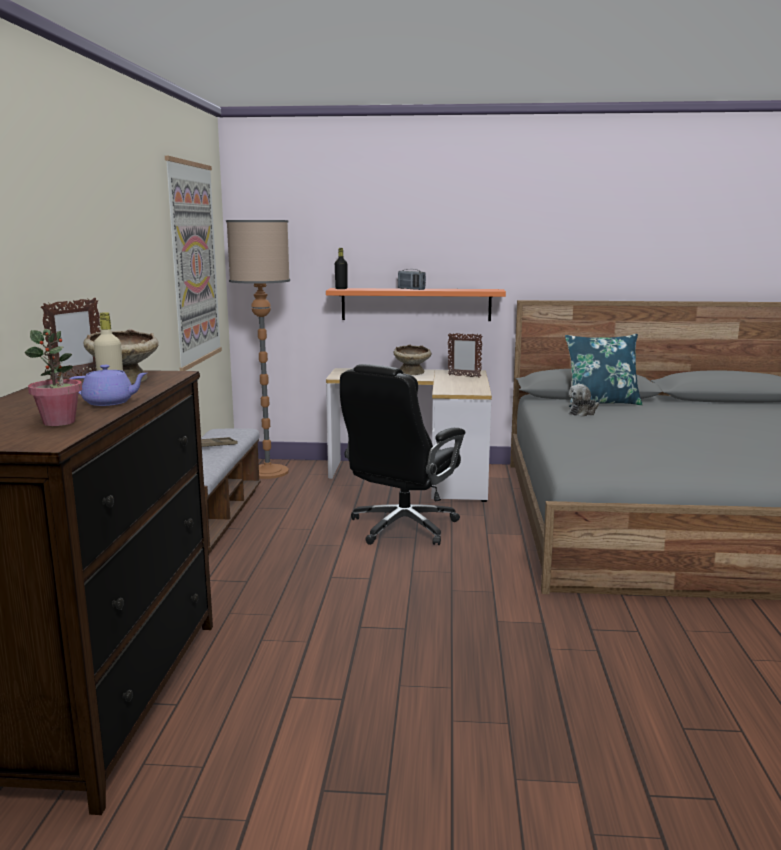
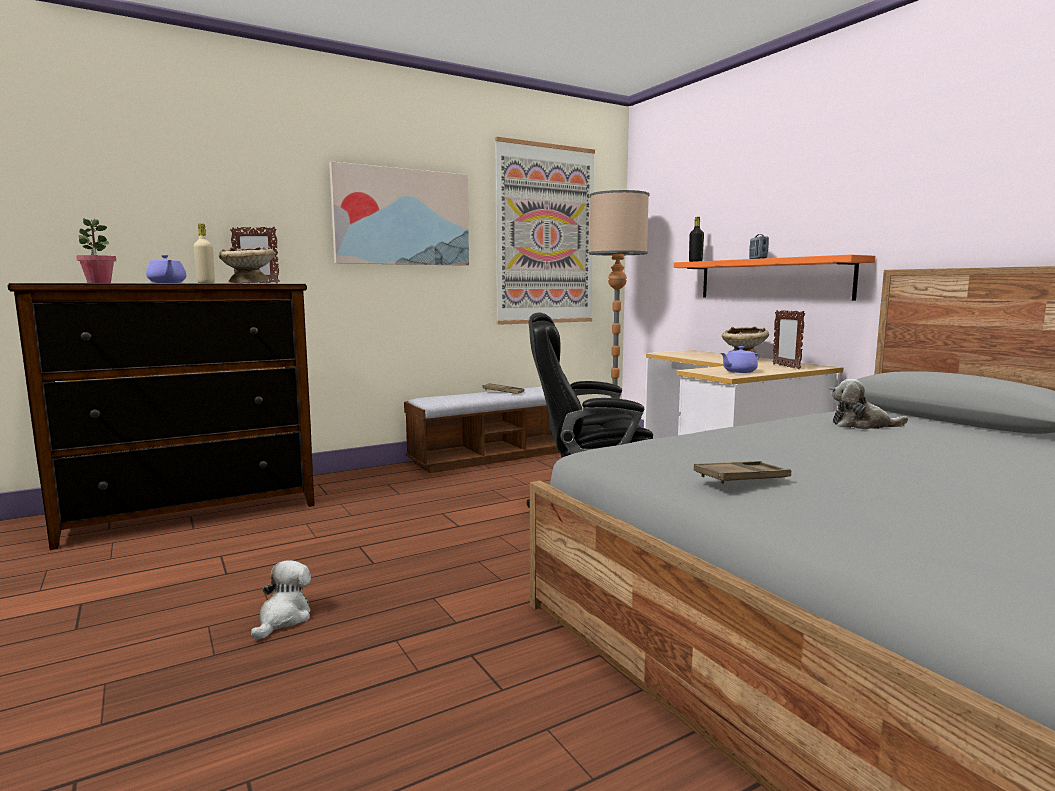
camera: 55 degrees right, 5 degrees down
blue pillow [565,334,643,407] -> none
none -> plush toy [251,560,311,640]
none -> picture [329,161,469,266]
none -> brown tray [694,461,791,484]
none -> purple teapot [721,346,759,373]

